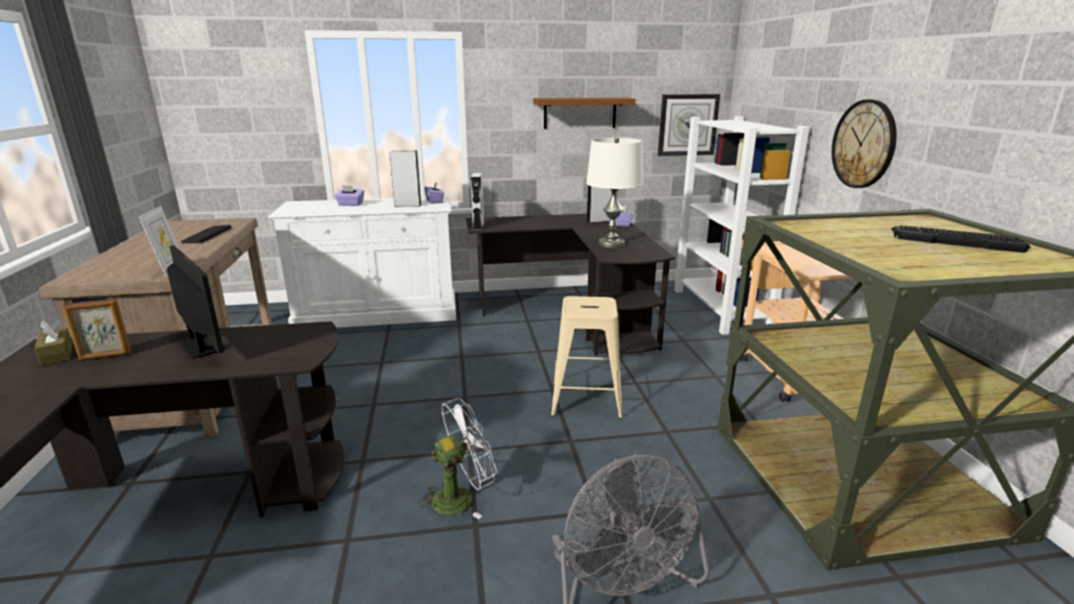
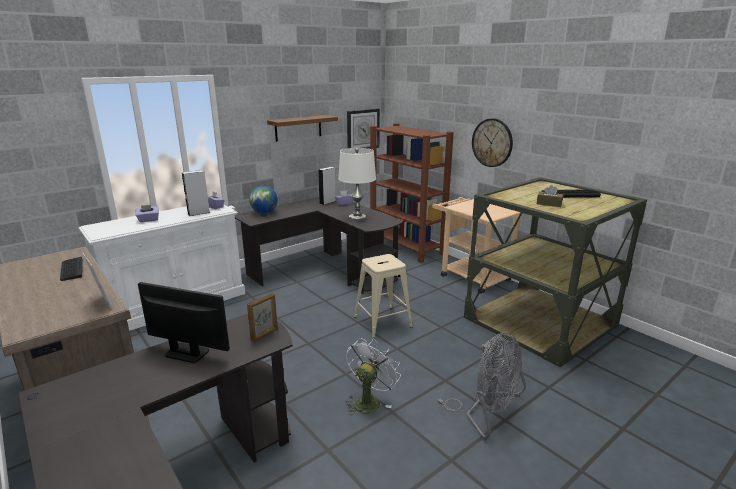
camera: 30 degrees left, 0 degrees up
brown tissue box [34,321,73,365] -> brown tissue box moved to [537,185,563,207]
picture frame [62,299,131,361] -> picture frame moved to [247,293,278,342]
grey speaker [470,173,484,230] -> none
white bookcase [675,116,810,335] -> brown bookcase [370,123,454,263]
none -> globe [249,186,278,214]

